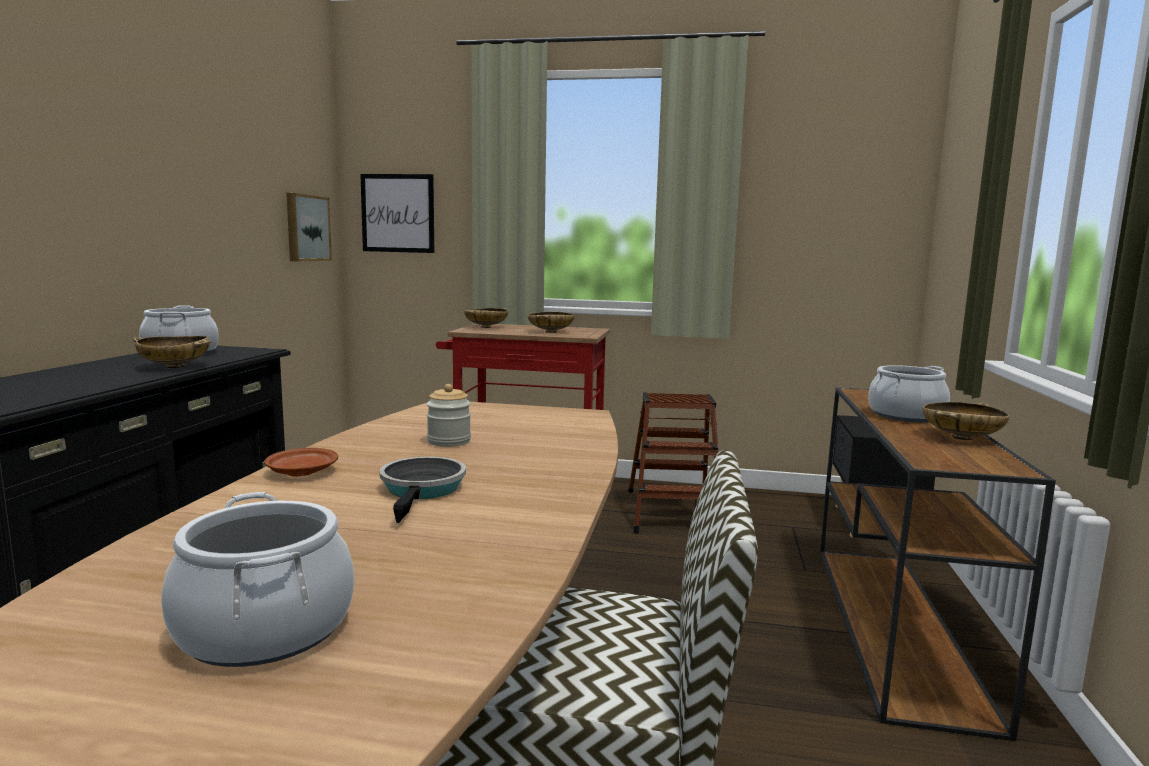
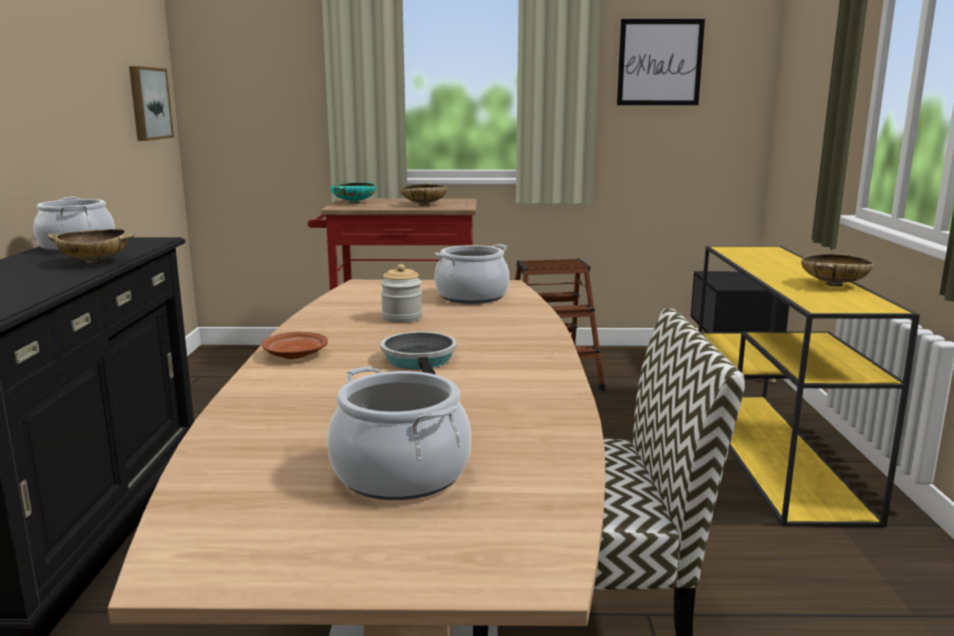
camera: 10 degrees left, 5 degrees up
picture [360,174,434,253] -> picture moved to [617,19,705,105]
beige bowl [464,308,508,328] -> turquoise bowl [330,182,376,204]
brown console table [820,387,1056,741] -> yellow console table [698,246,920,527]
cooking pot [868,365,950,422] -> cooking pot moved to [435,244,509,304]

